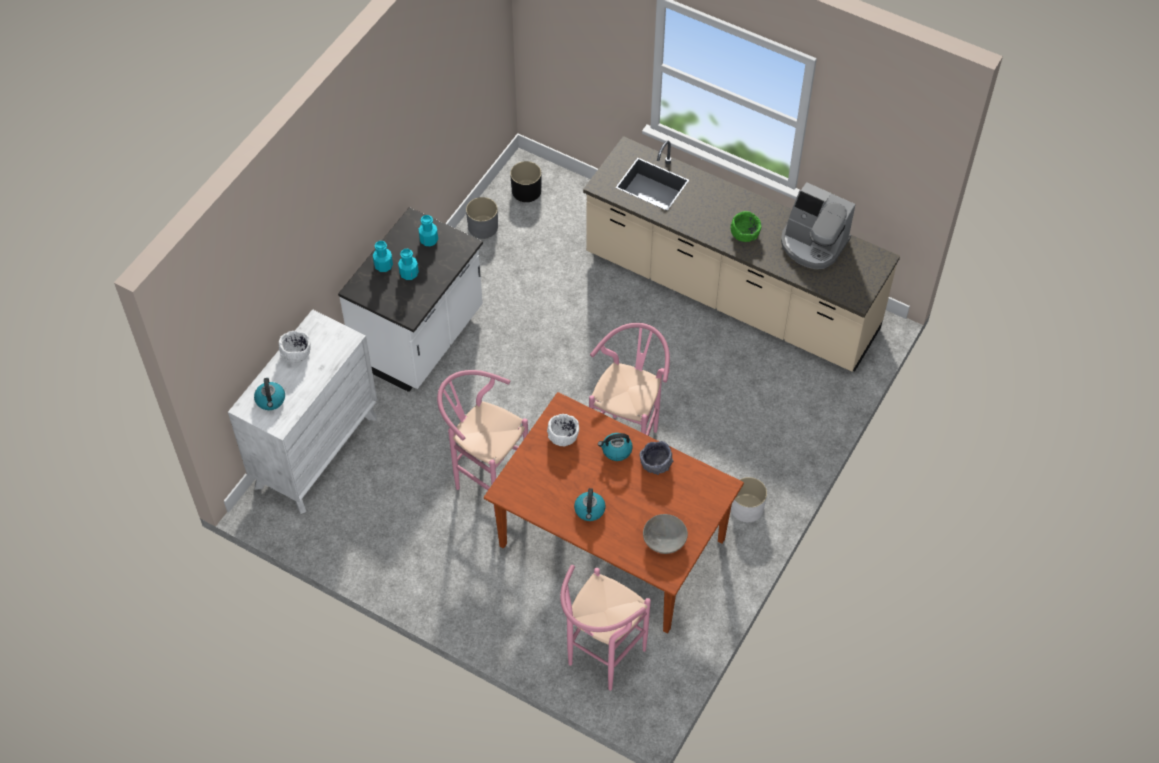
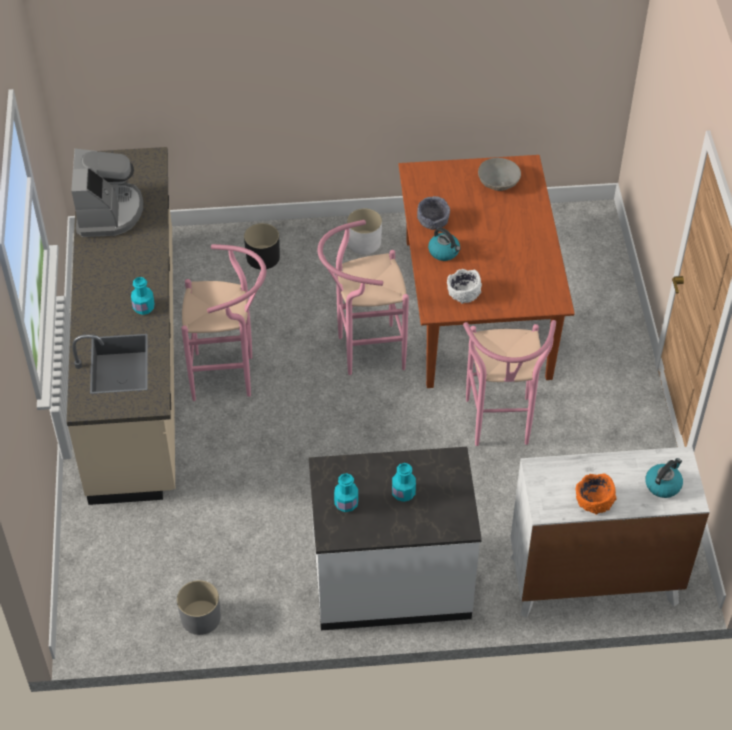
camera: 125 degrees left, 5 degrees down
white bowl [279,331,311,363] -> orange bowl [575,473,617,515]
turquoise bottle [373,241,393,272] -> turquoise bottle moved to [131,277,155,315]
black planter [510,161,542,202] -> black planter moved to [244,223,280,270]
pink stool [560,565,651,691] -> pink stool moved to [181,244,266,401]
kettle [574,488,606,521] -> none
green bowl [730,211,761,242] -> none

